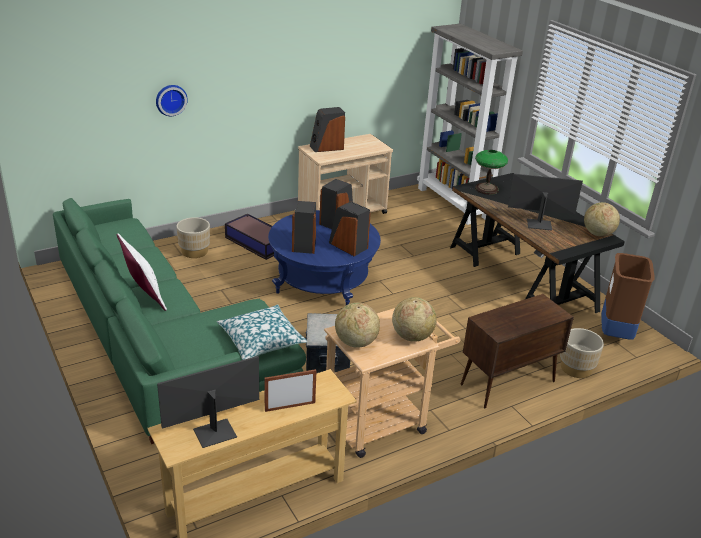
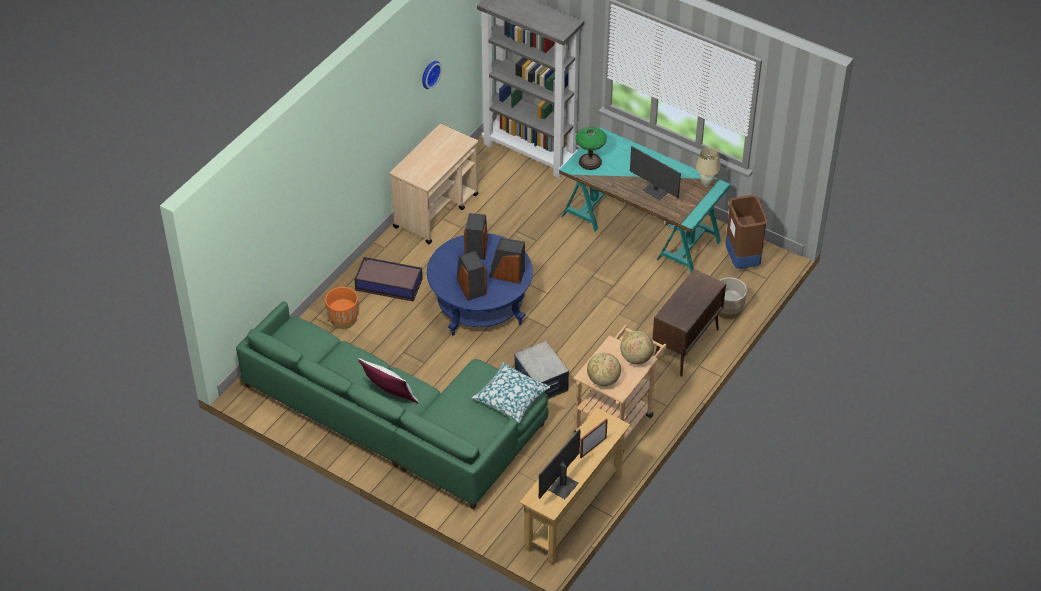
camera: 25 degrees left, 15 degrees up
wall clock [156,85,188,116] -> wall clock moved to [422,61,442,89]
beige planter [177,217,210,258] -> orange planter [325,287,359,329]
speaker [310,107,345,152] -> none
black desk [450,173,625,313] -> turquoise desk [559,127,730,273]
monitor [508,174,583,231] -> monitor turned 120 degrees counterclockwise [630,146,681,200]
globe [584,202,620,237] -> beige table lamp [696,148,720,187]

